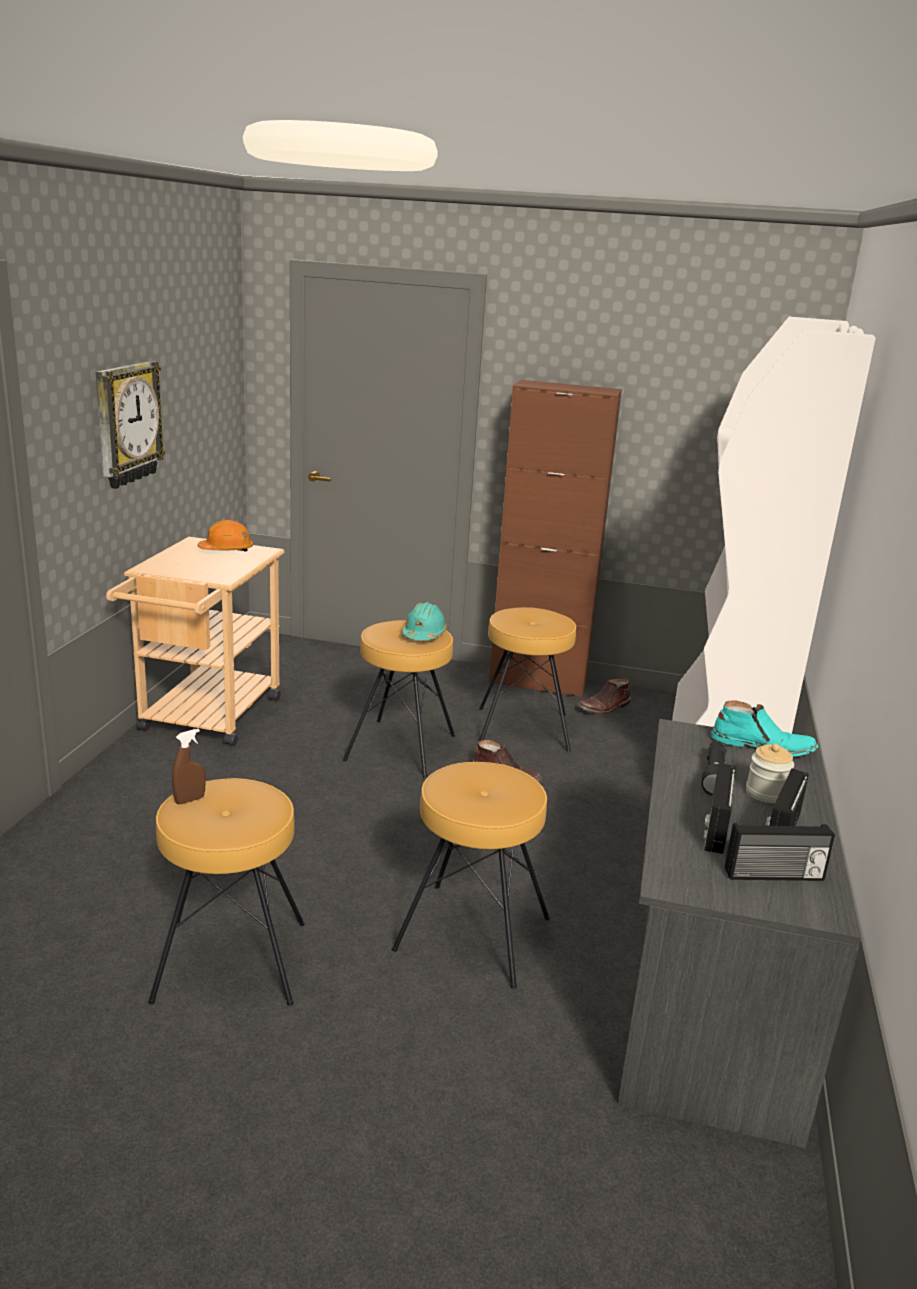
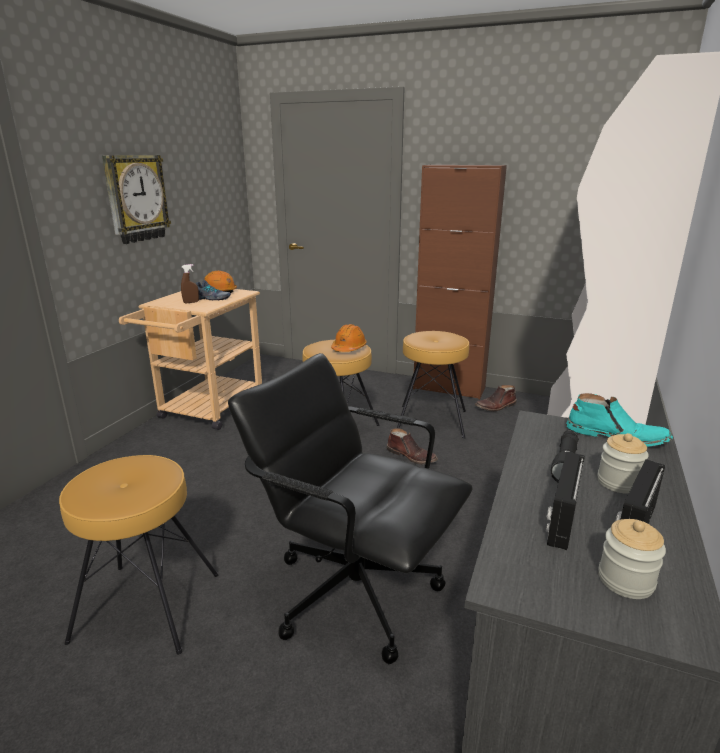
camera: 10 degrees right, 0 degrees up
brown spray bottle [172,729,206,804] -> brown spray bottle moved to [181,264,199,304]
brown stool [392,762,550,989] -> black office chair [228,353,473,664]
turquoise hard hat [402,602,447,640] -> orange hard hat [331,324,367,352]
radio [725,823,835,881] -> jar [598,519,666,599]
none -> shoe [196,280,231,300]

